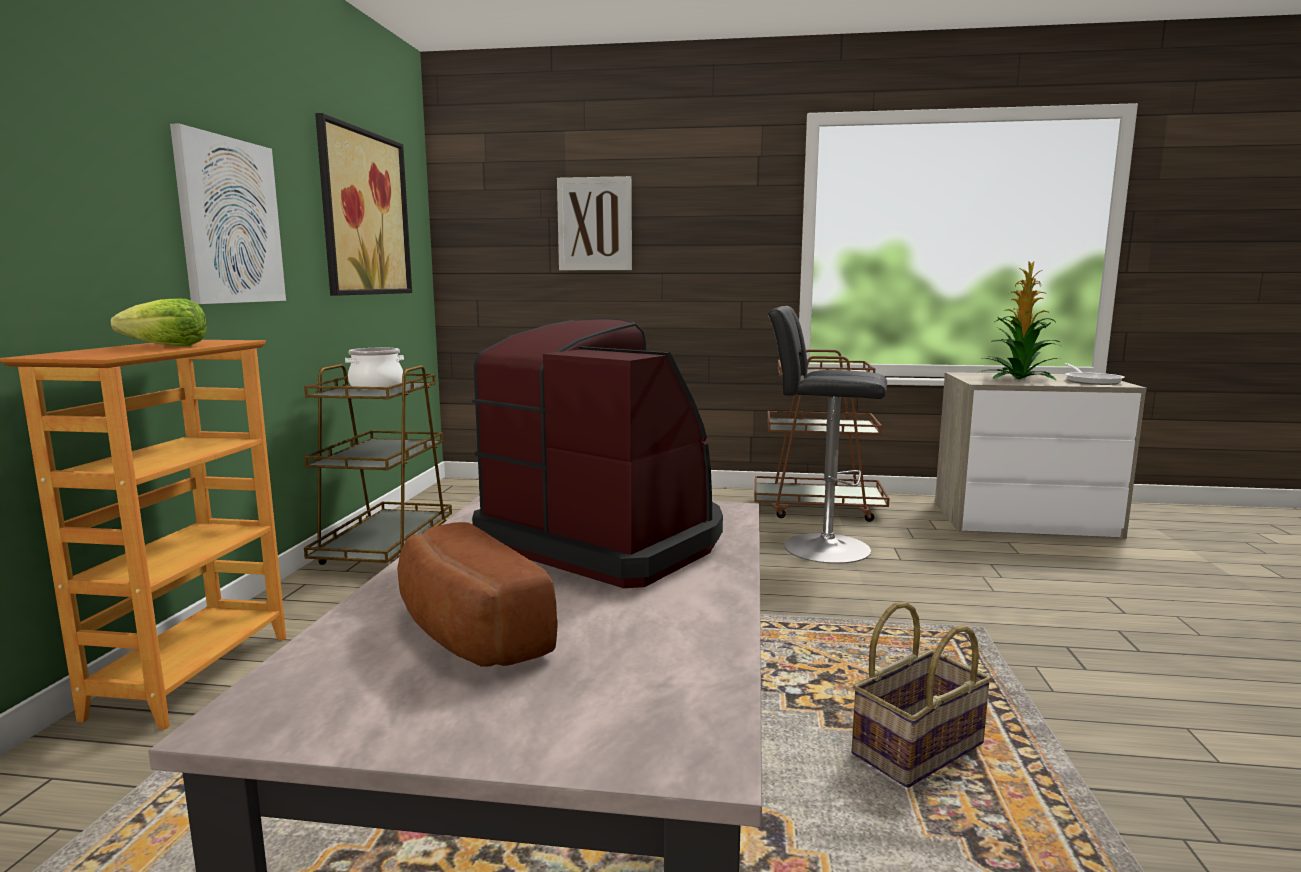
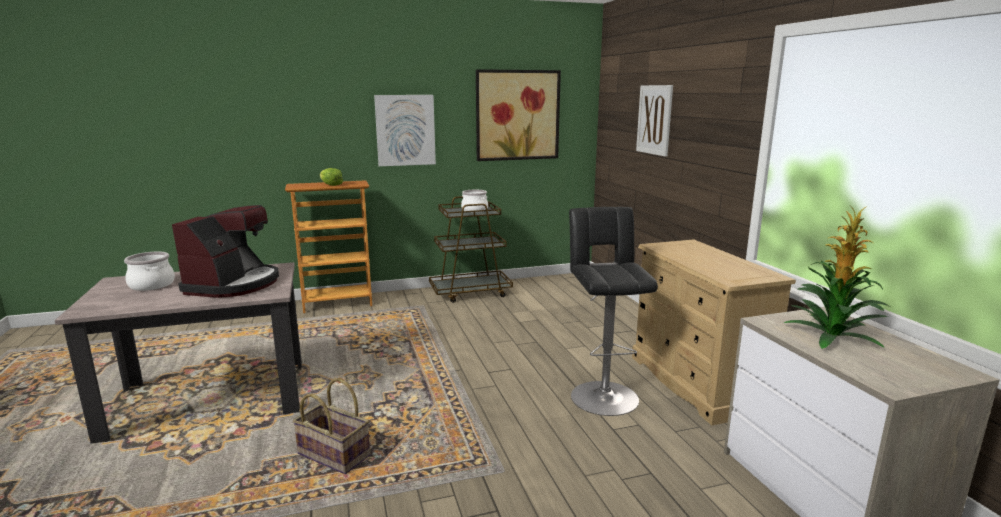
camera: 65 degrees right, 5 degrees up
bread [397,522,558,667] -> cooking pot [124,252,175,291]
brown cart [755,349,890,522] -> beige dresser [632,239,796,425]
frying pan [1064,363,1125,385] -> none

